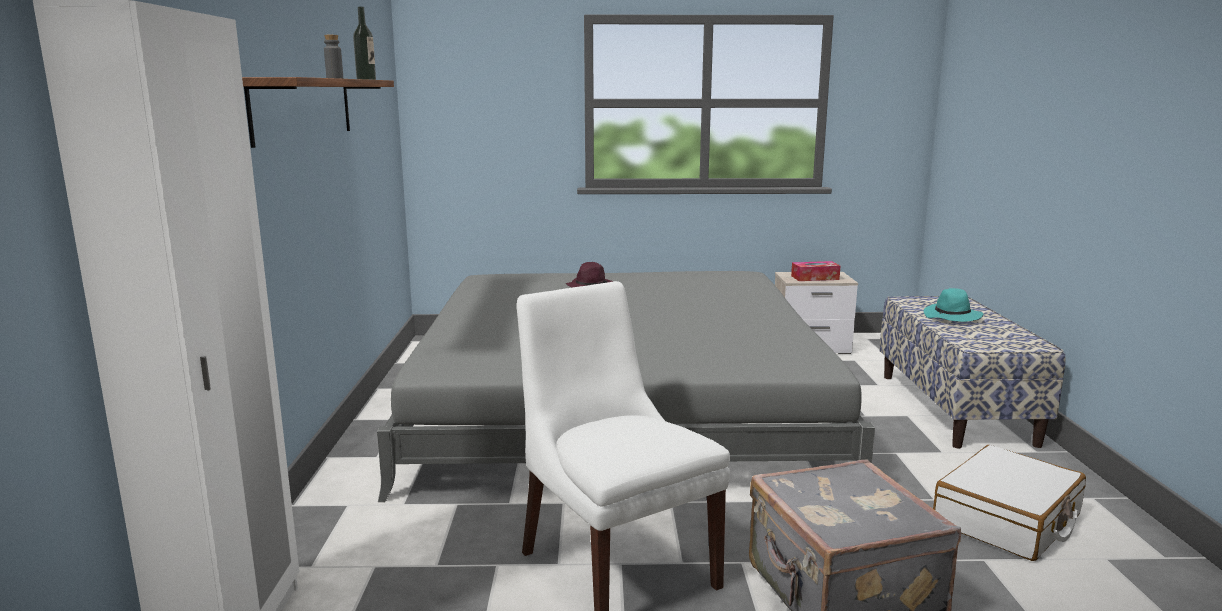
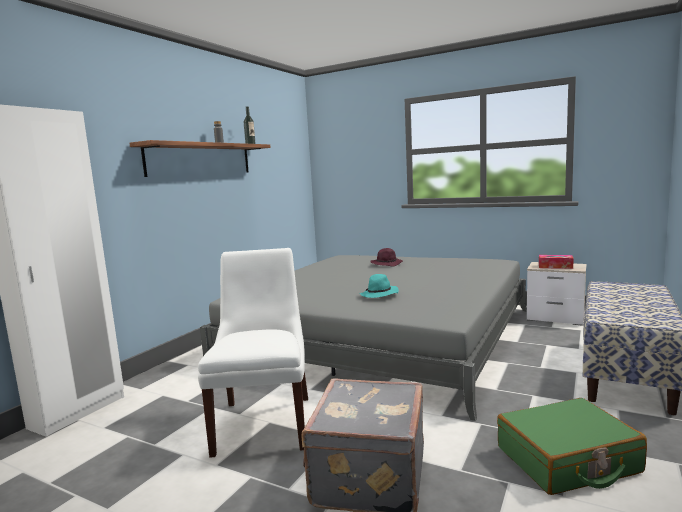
camera: 30 degrees right, 5 degrees down
turquoise hat [924,288,983,322] -> turquoise hat moved to [359,274,399,298]
white suitcase [933,445,1086,561] -> green suitcase [497,398,647,495]

